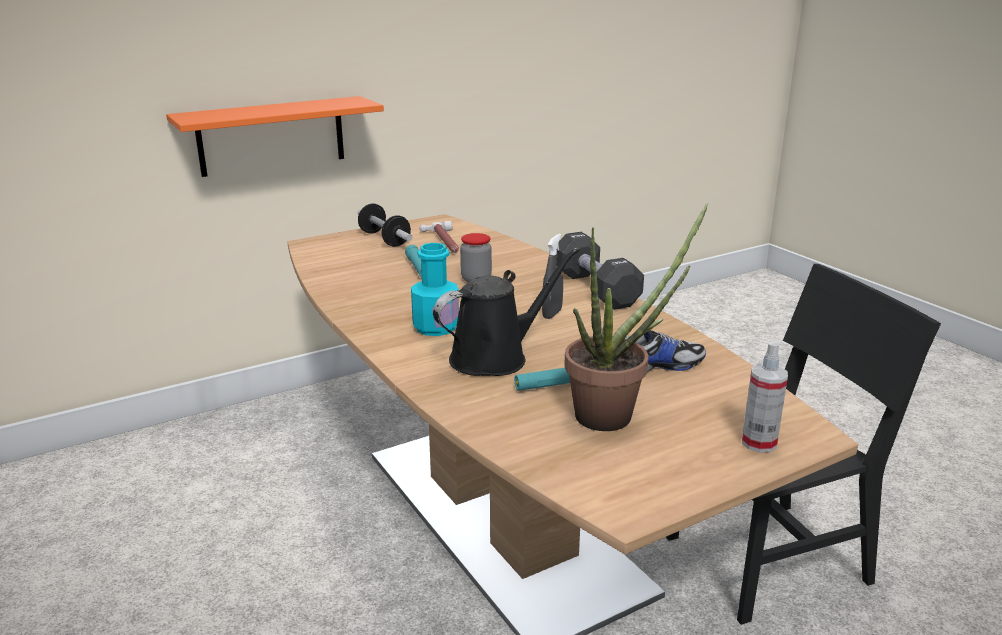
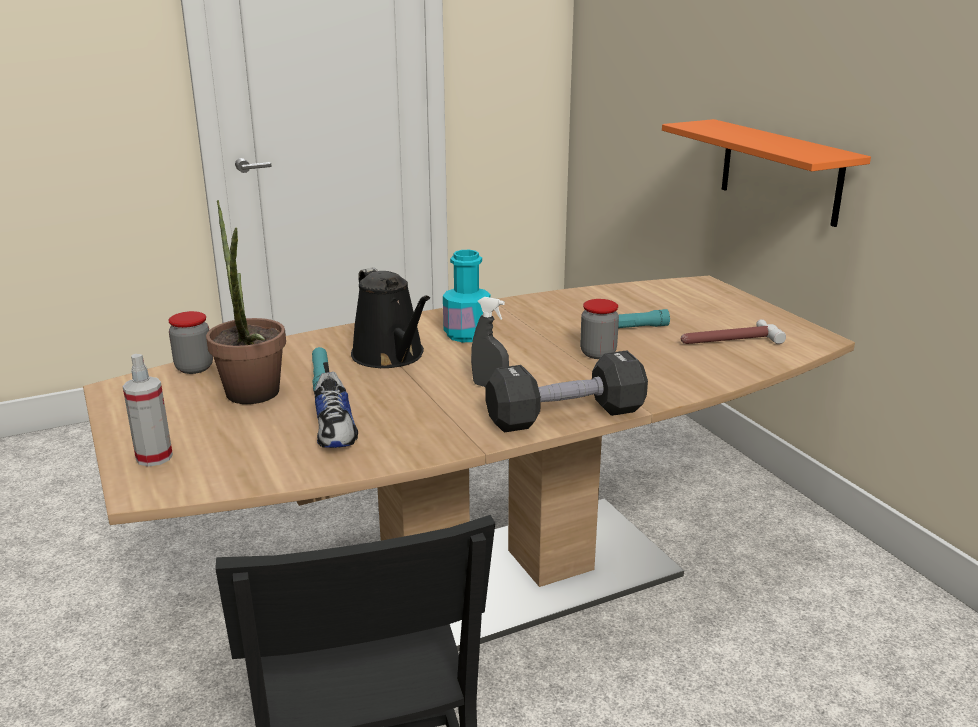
camera: 95 degrees right, 0 degrees up
dumbbell [358,204,412,247] -> none
none -> jar [168,311,213,374]

